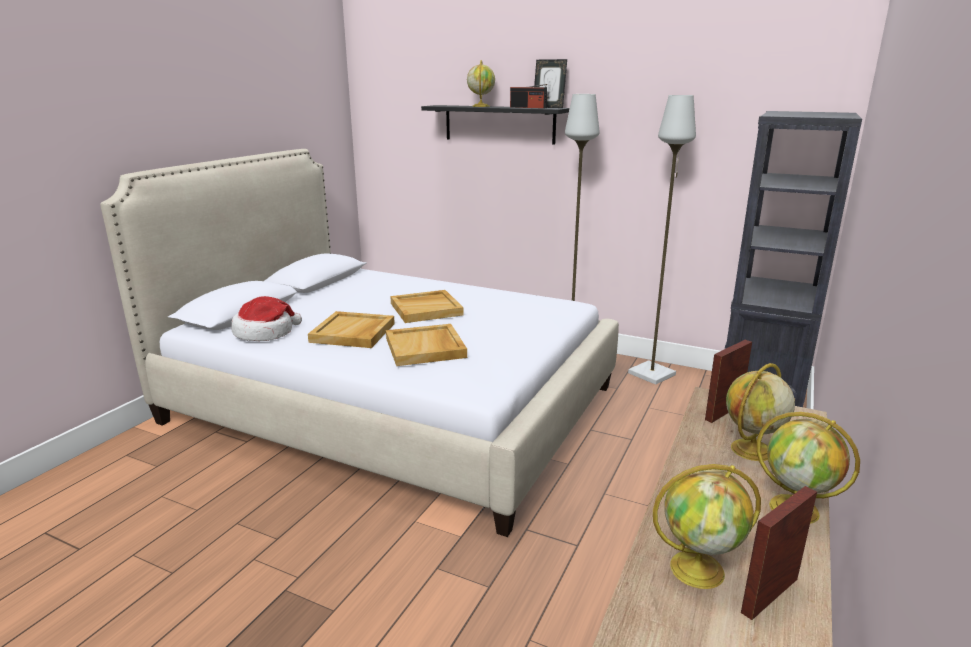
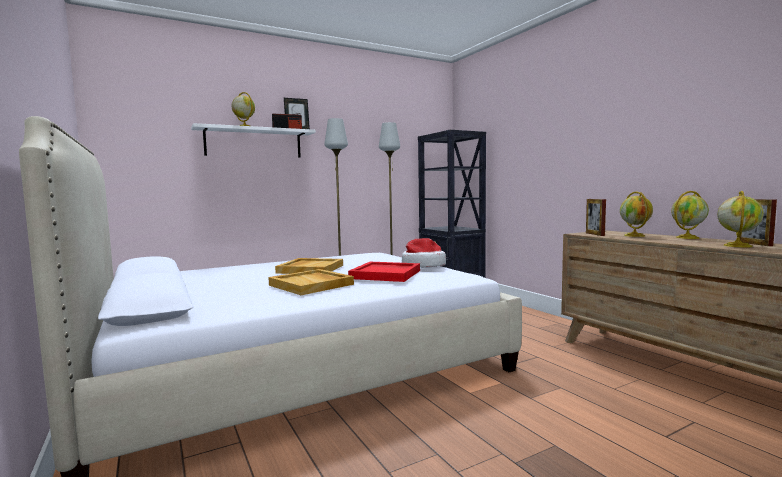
camera: 55 degrees left, 15 degrees down
hat [231,296,302,341] -> hat moved to [402,238,446,268]
beige tray [386,324,467,366] -> red tray [348,262,420,282]
black shelf [421,105,569,144] -> white shelf [191,123,316,158]

